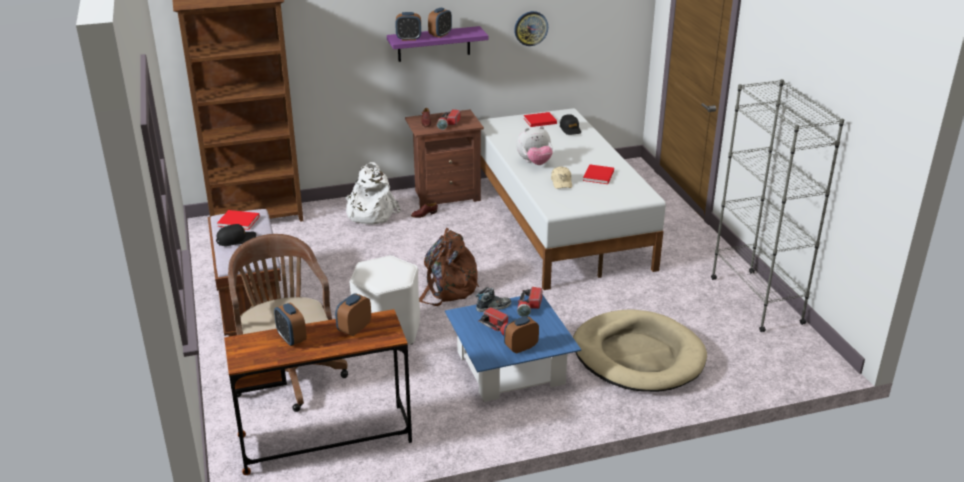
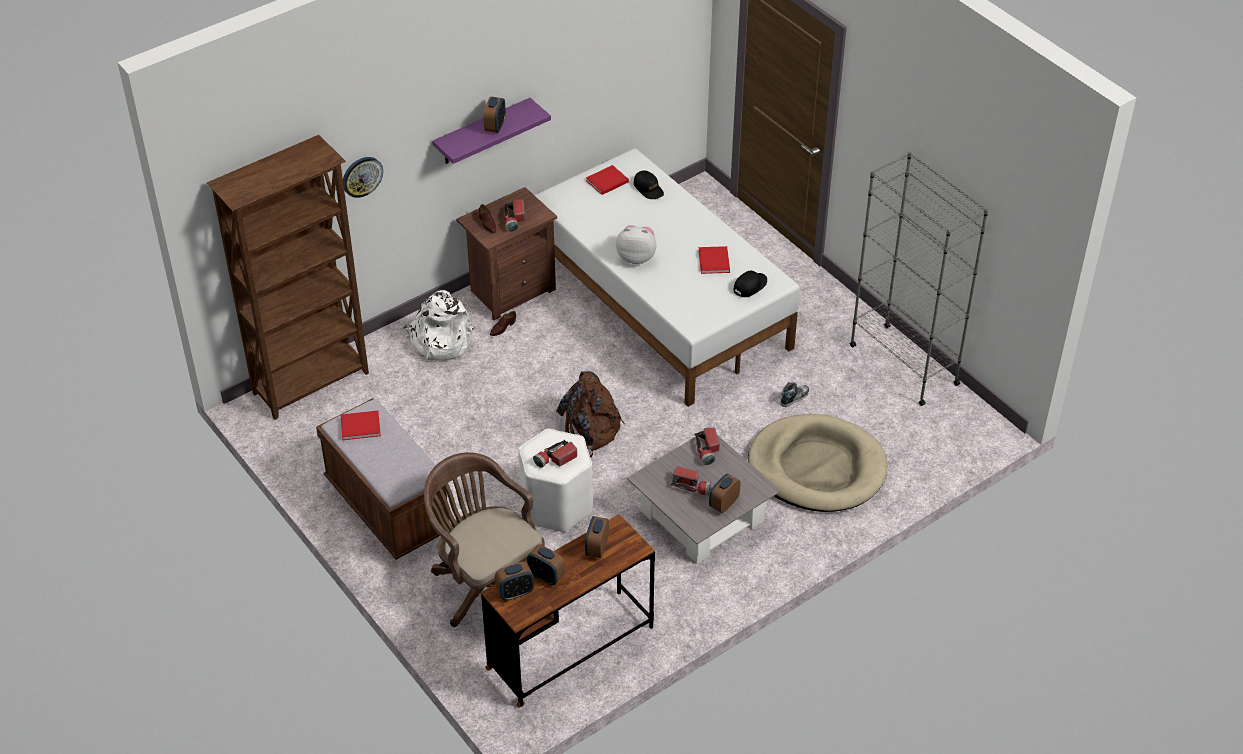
camera: 20 degrees left, 15 degrees up
black cap [216,224,256,246] -> black cap moved to [733,271,767,297]
alarm clock [395,12,421,41] -> alarm clock moved to [495,562,534,601]
blue coffee table [445,294,581,402] -> grey coffee table [627,435,781,564]
shoe [476,287,511,312] -> shoe moved to [781,382,809,407]
wall clock [514,11,548,46] -> wall clock moved to [343,157,383,198]
plush toy [517,126,553,165] -> plush toy turned 135 degrees counterclockwise [616,225,656,264]
beige cap [551,167,572,189] -> none
none -> flashlight [533,440,577,468]

